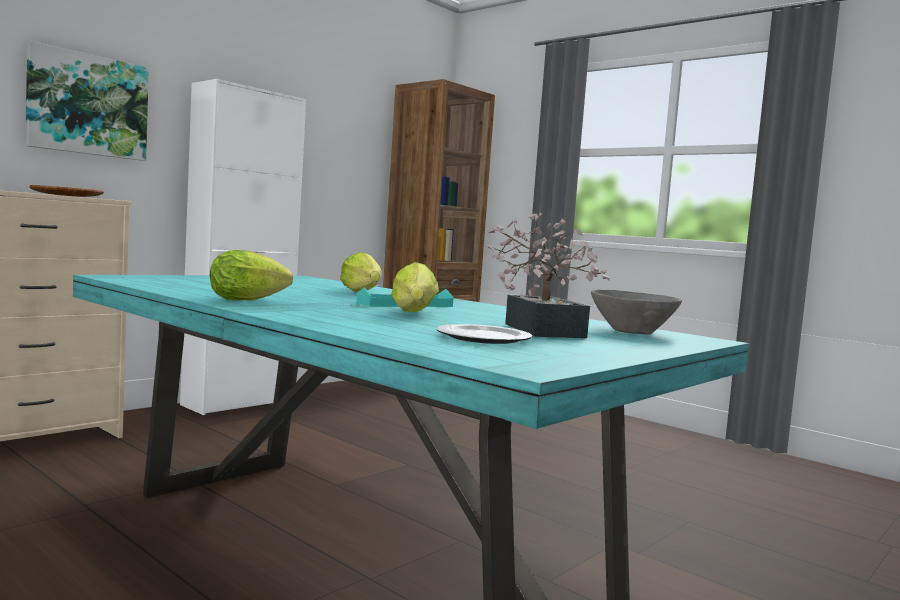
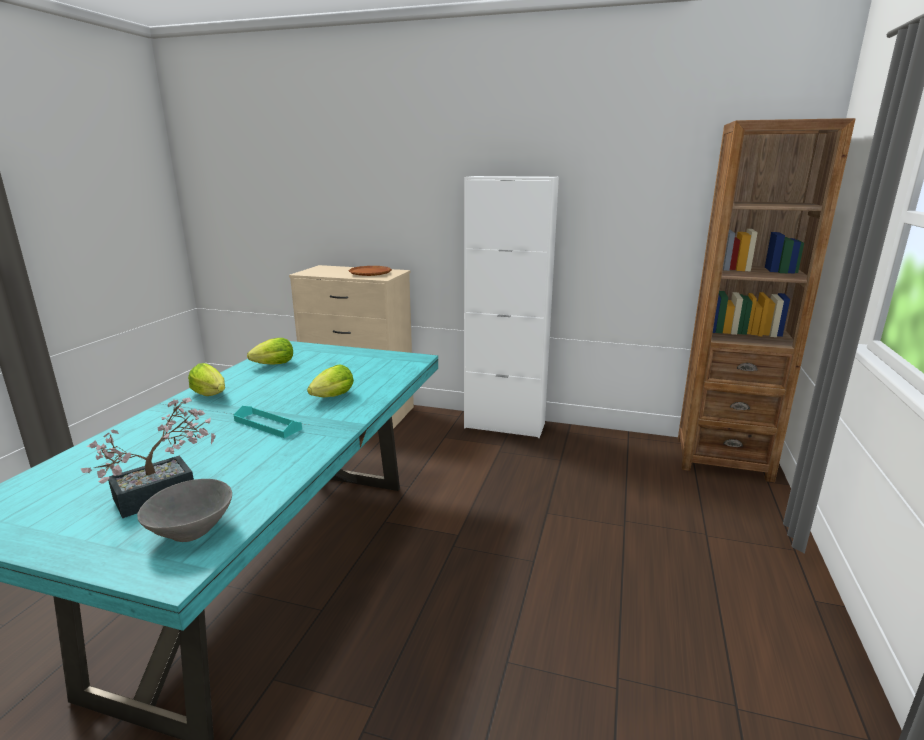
camera: 65 degrees right, 15 degrees up
picture [26,41,149,161] -> none
lettuce [391,262,439,312] -> lettuce moved to [247,338,293,365]
plate [437,324,532,344] -> none

